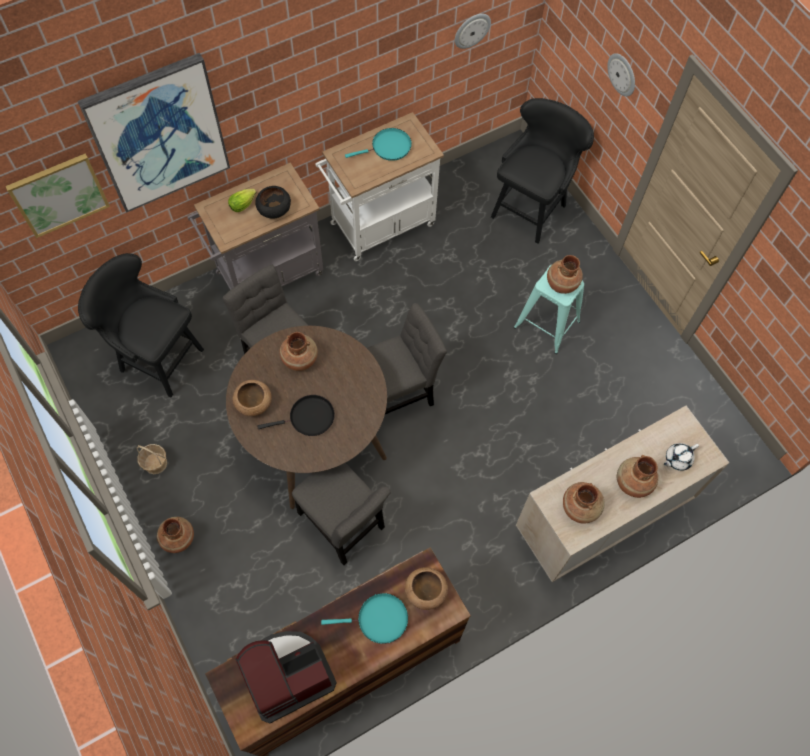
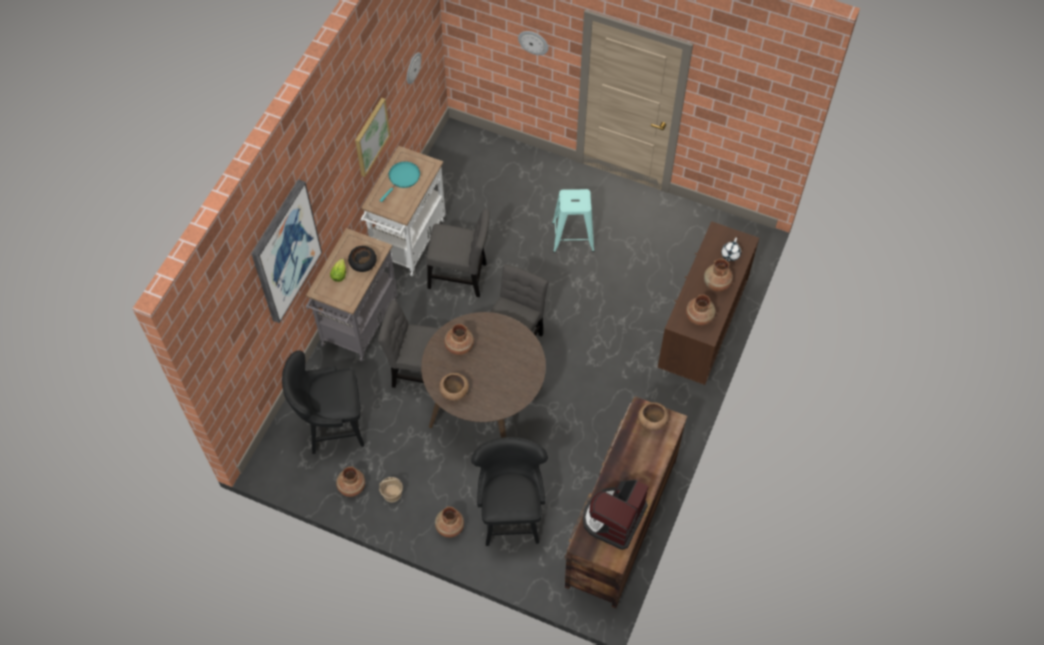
camera: 35 degrees left, 5 degrees down
picture [5,154,110,238] -> picture moved to [355,98,390,177]
black frying pan [257,395,335,436] -> none
grey chair [292,463,391,565] -> grey chair moved to [426,209,490,297]
turquoise frying pan [321,593,408,644] -> none
black stool [491,98,594,244] -> black stool moved to [471,437,548,546]
white dresser [516,406,729,582] -> brown dresser [658,221,759,385]
brown vase [547,255,583,294] -> brown vase moved to [336,466,365,497]

